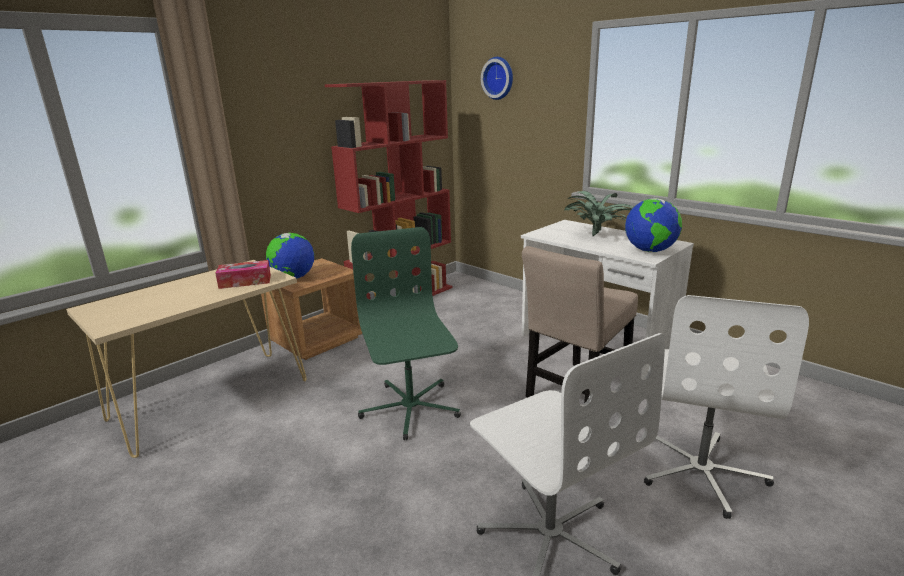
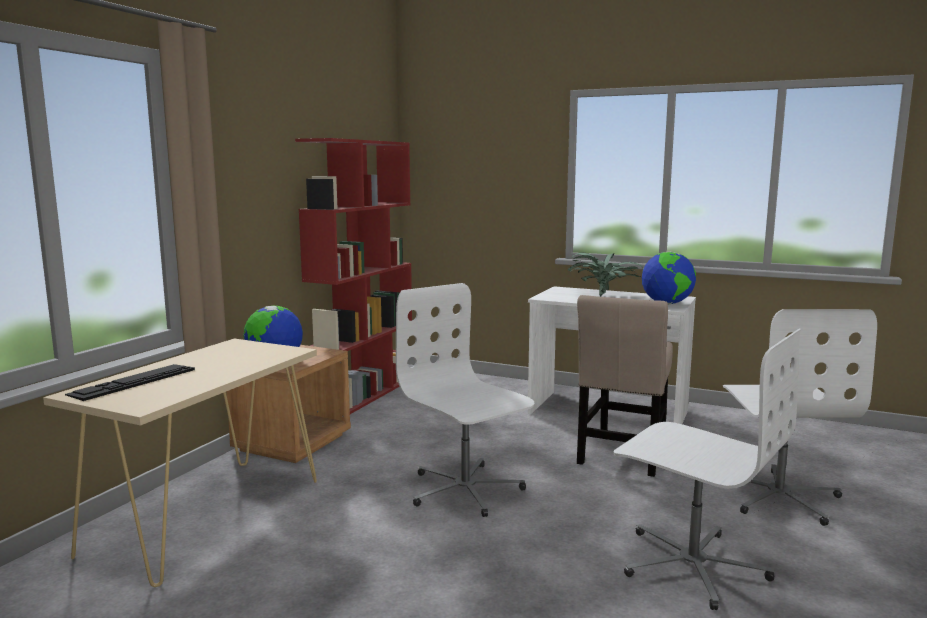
camera: 20 degrees left, 10 degrees down
tissue box [215,260,271,289] -> none
green office chair [351,227,461,440] -> white office chair [396,283,535,517]
wall clock [481,57,513,100] -> none
none -> keyboard [65,364,195,401]

